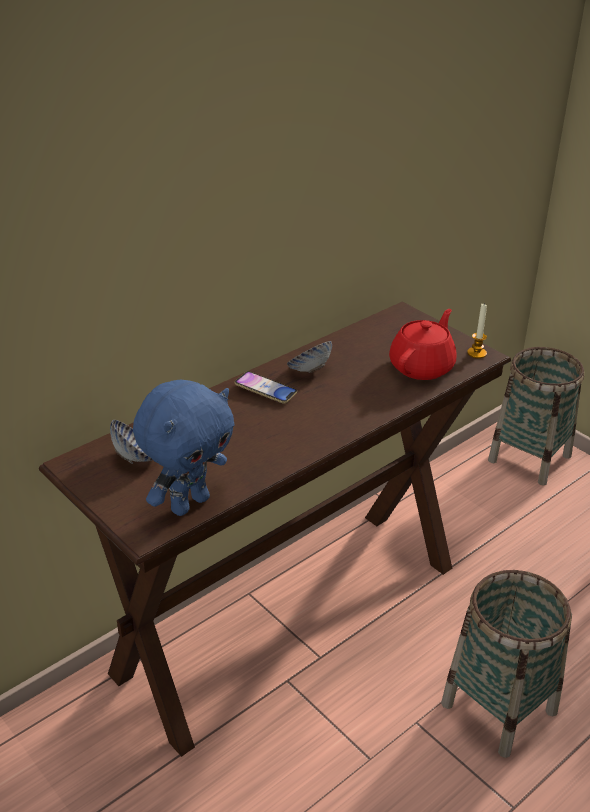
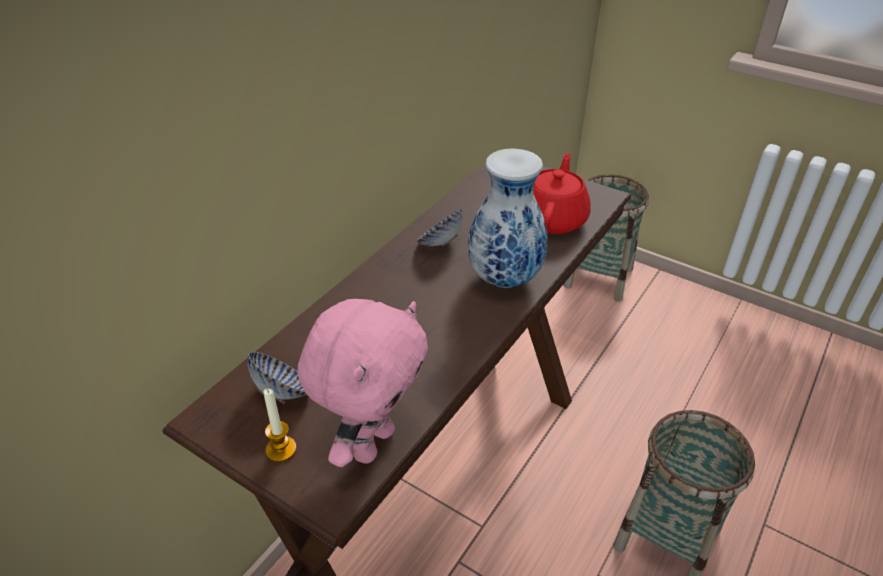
camera: 15 degrees left, 5 degrees up
blue plush toy [133,379,235,516] -> pink plush toy [297,299,428,467]
phone [234,371,297,404] -> none
candle [467,304,487,359] -> candle moved to [263,389,296,462]
none -> vase [468,149,548,288]

